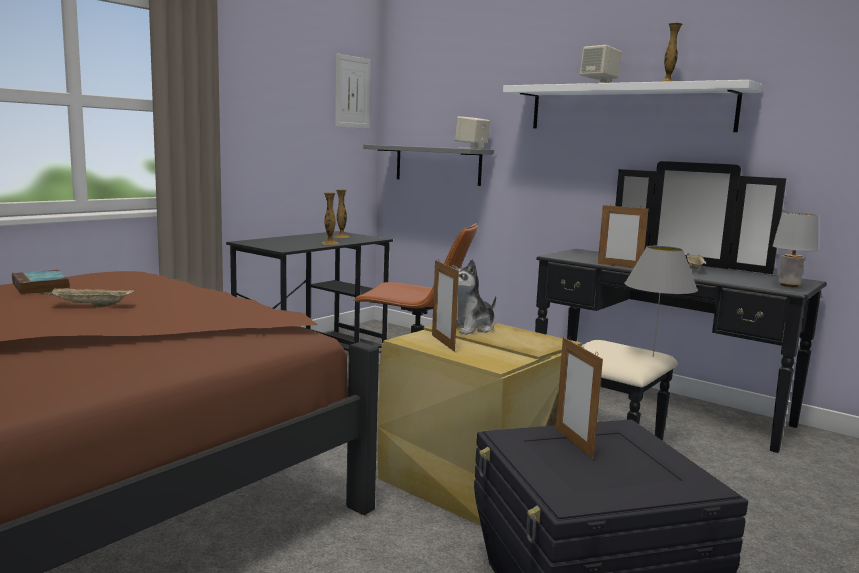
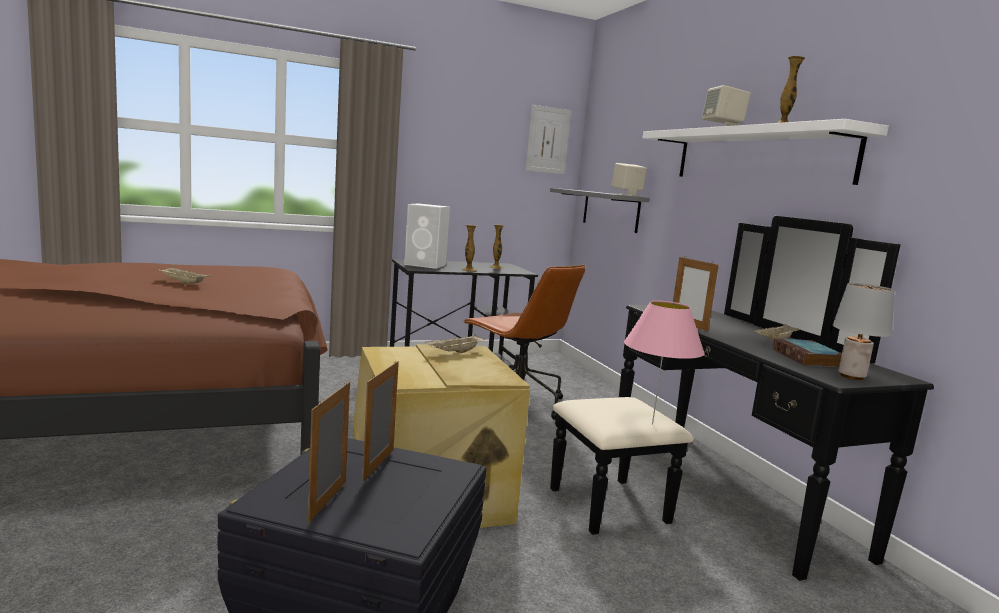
camera: 30 degrees right, 0 degrees up
book [12,270,70,295] -> book moved to [773,338,842,368]
picture frame [432,260,459,352] -> picture frame moved to [308,382,350,523]
plush toy [452,259,496,335] -> beige tray [425,334,485,353]
grey table lamp [625,246,698,357] -> pink table lamp [624,301,704,425]
none -> white speaker [404,203,450,269]

